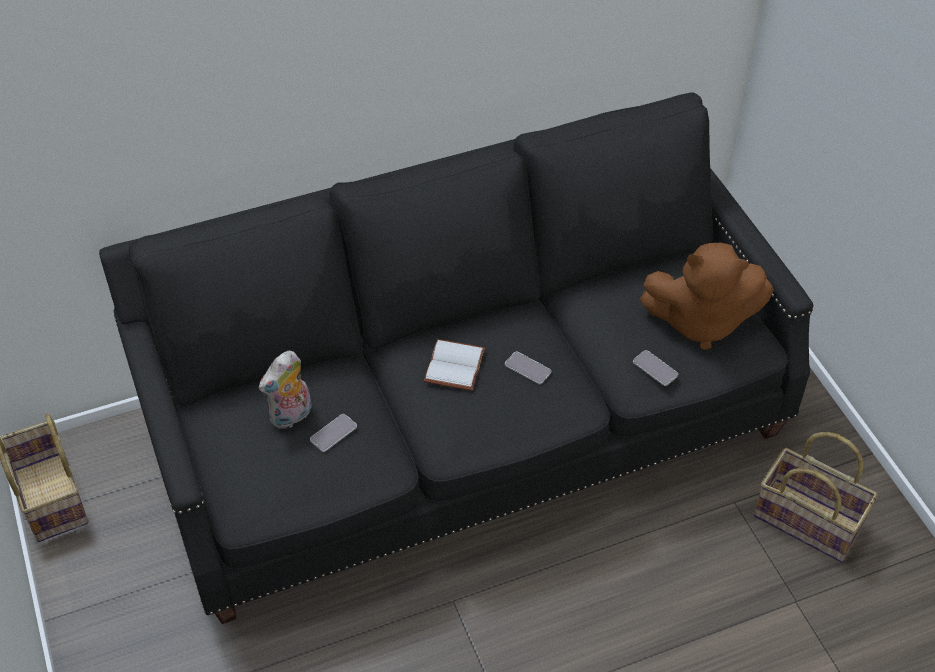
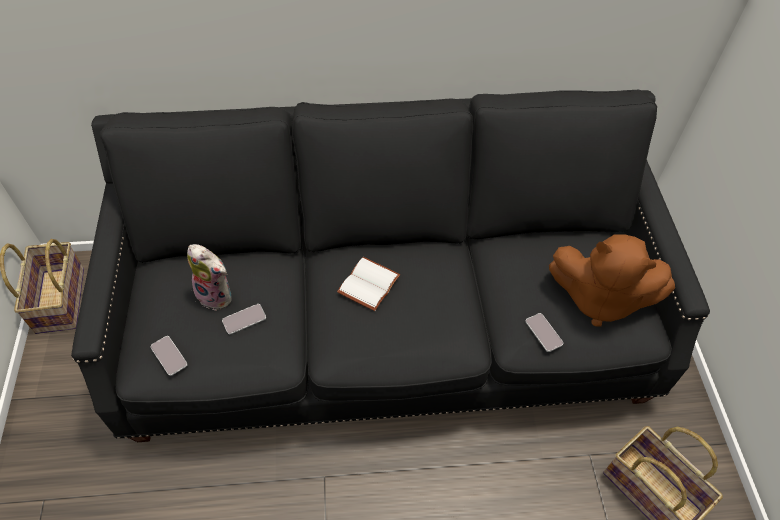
camera: 15 degrees right, 5 degrees up
plush toy [259,351,312,429] -> plush toy turned 120 degrees counterclockwise [187,244,232,311]
phone [505,351,551,384] -> phone moved to [151,336,188,376]

